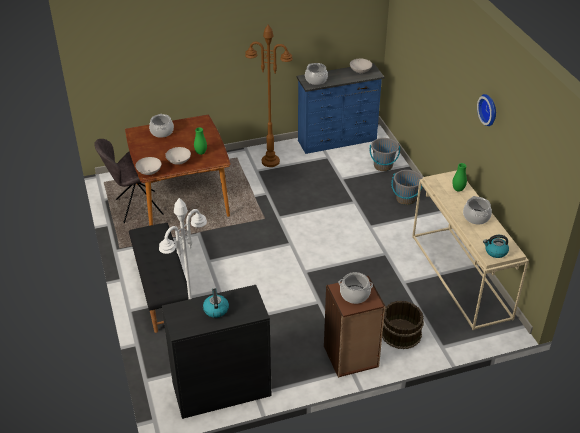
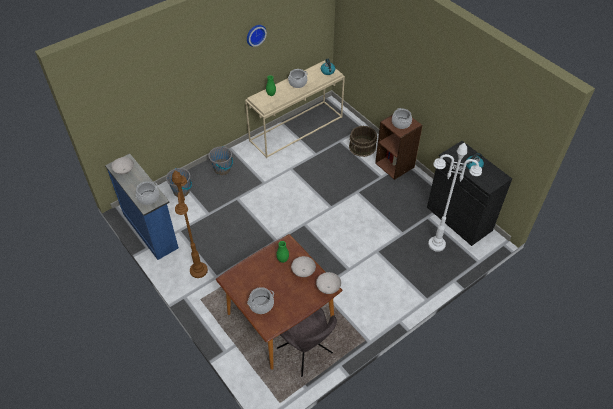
camera: 110 degrees left, 10 degrees up
black bench [129,223,189,333] -> none

